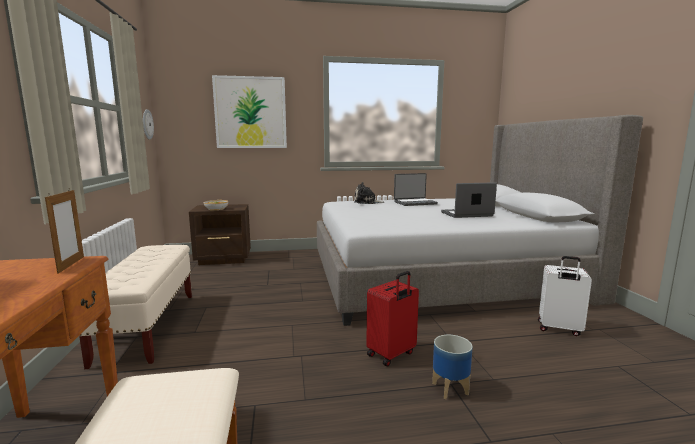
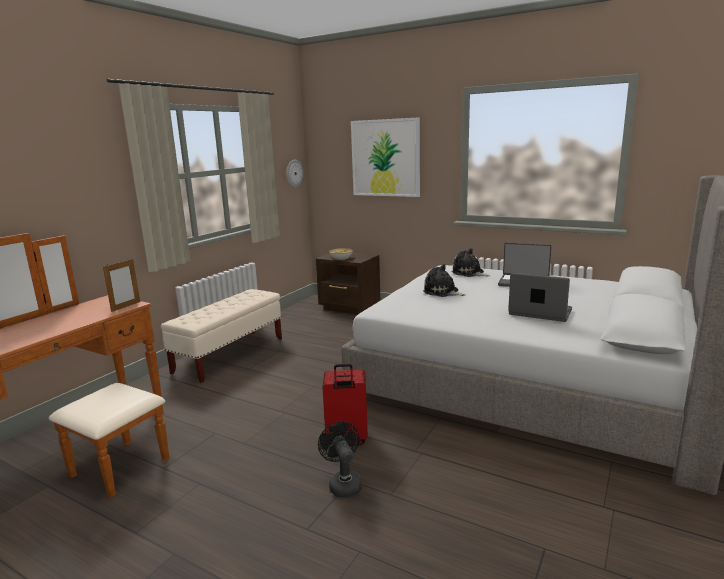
camera: 40 degrees right, 5 degrees up
planter [432,335,473,399] -> black fan [318,422,362,498]
white suitcase [538,256,592,336] -> none
none -> plush toy [423,264,465,297]

